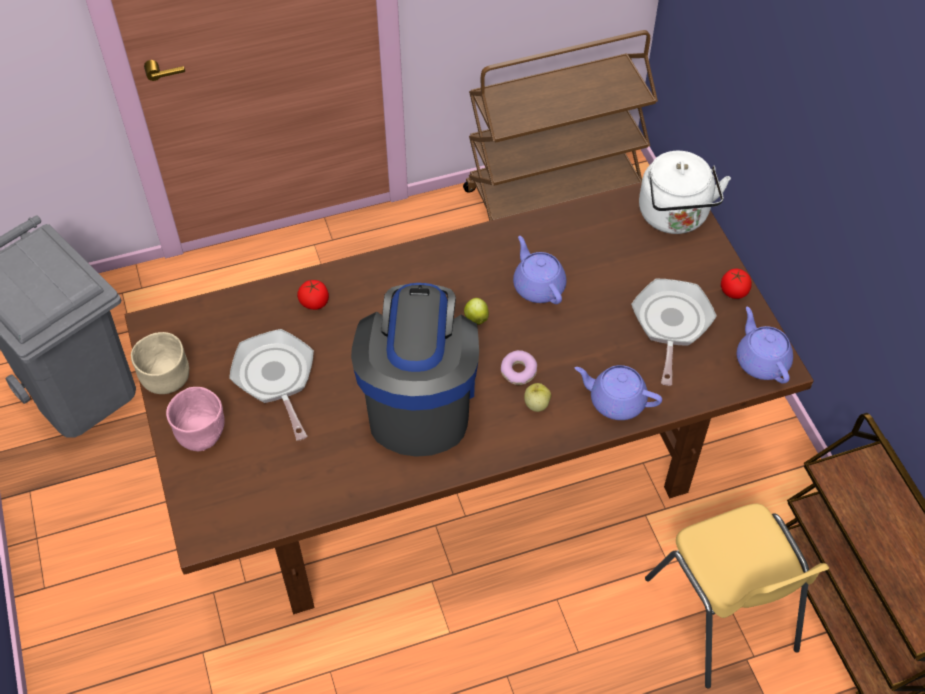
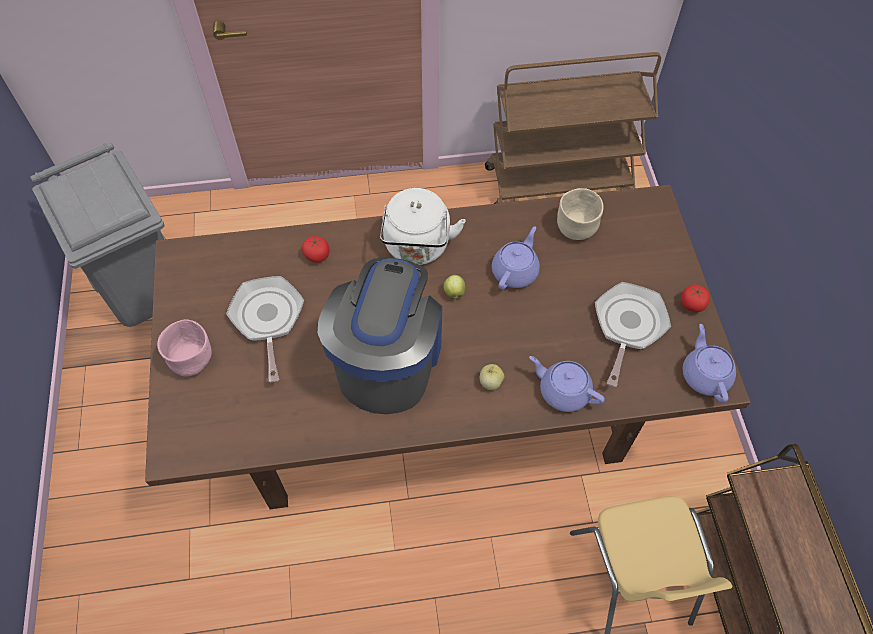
camera: 10 degrees right, 5 degrees up
beige bowl [131,332,189,394] -> beige bowl moved to [557,188,604,240]
donut [501,350,537,385] -> none
purple teapot [513,236,567,304] -> purple teapot turned 45 degrees clockwise [492,227,540,290]
white kettle [639,151,731,234] -> white kettle moved to [380,188,466,265]

